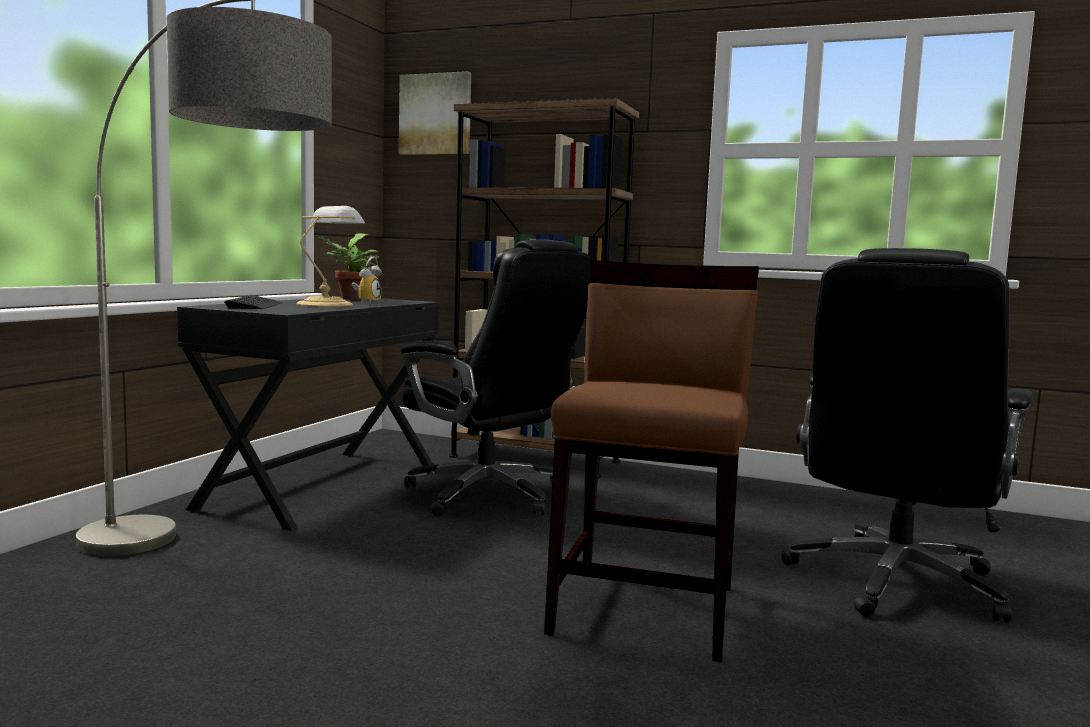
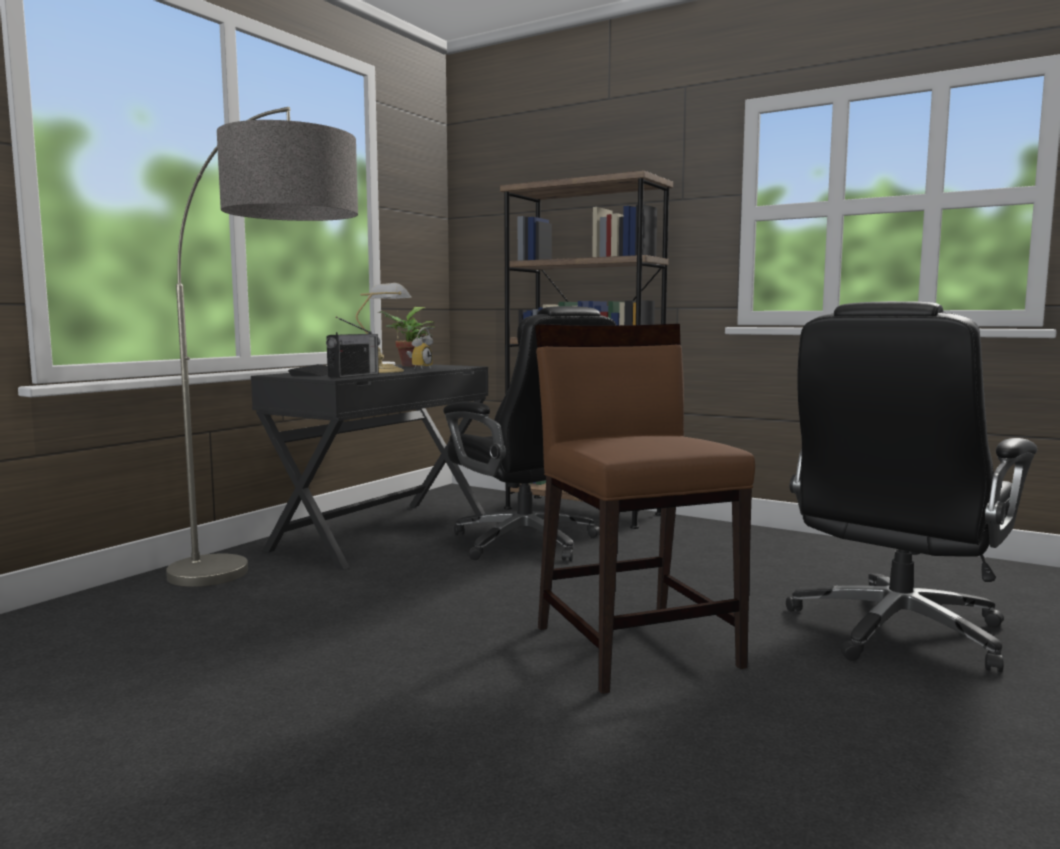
camera: 10 degrees right, 0 degrees up
picture [399,71,471,155] -> none
brown chair [544,260,759,662] -> brown chair turned 45 degrees counterclockwise [535,324,755,694]
none -> radio [326,317,380,378]

